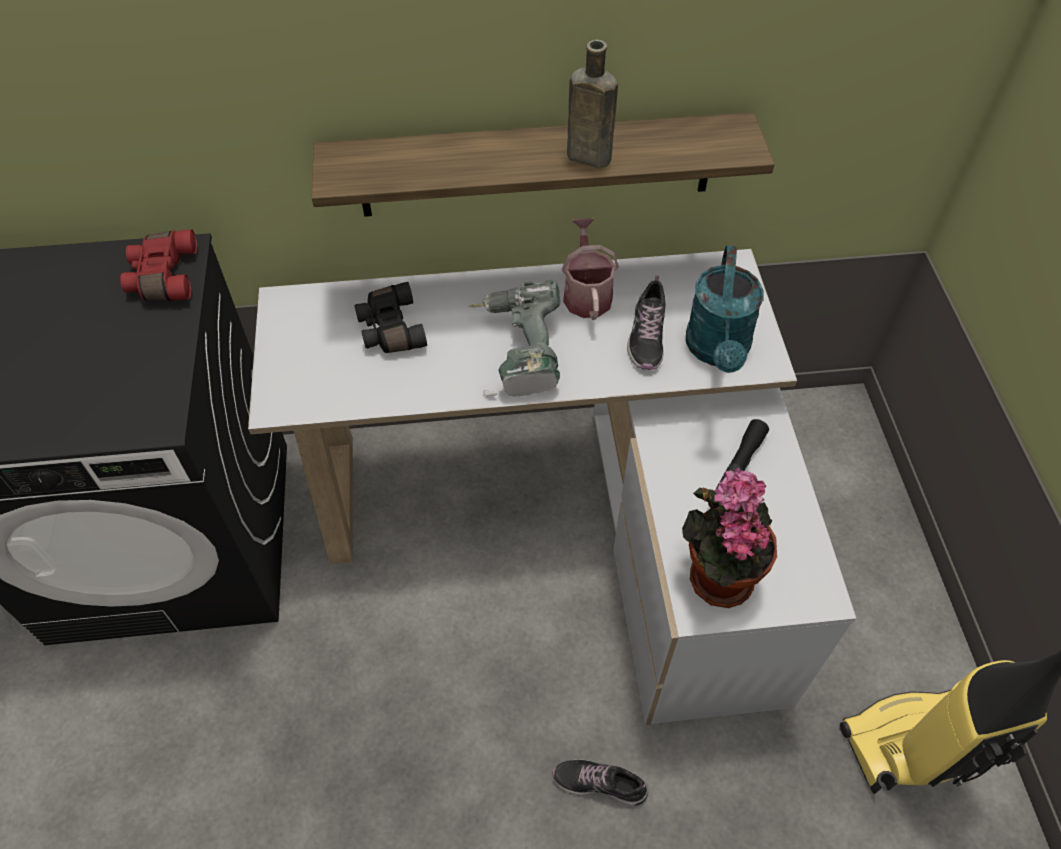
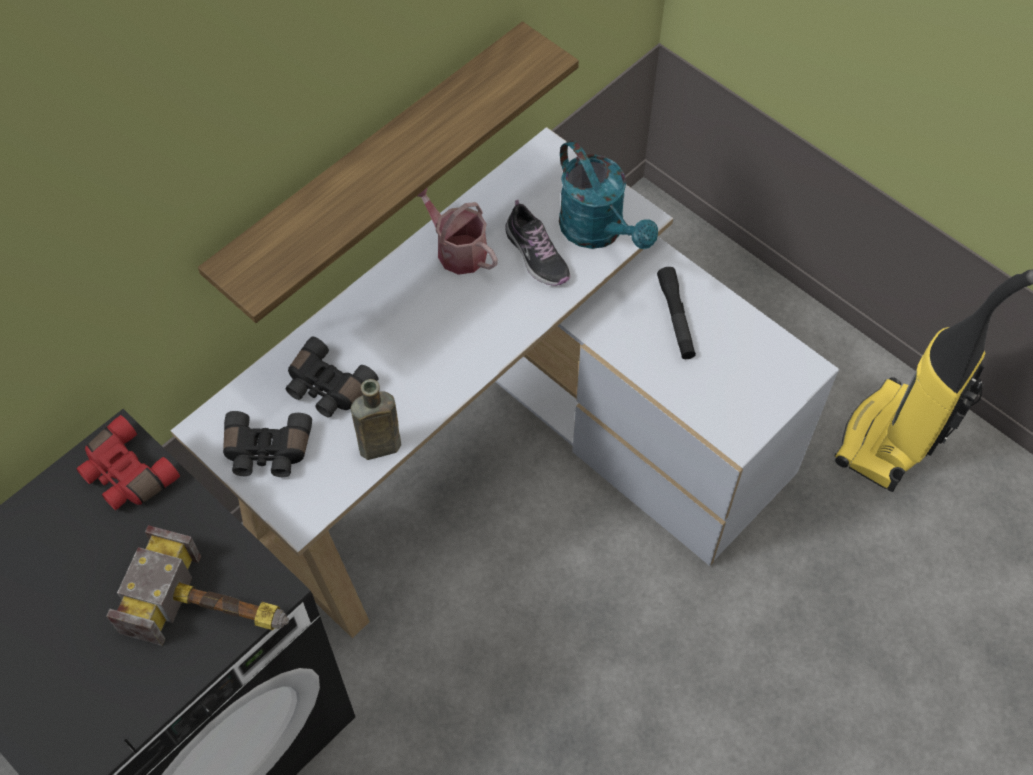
camera: 40 degrees left, 5 degrees up
power drill [468,280,560,397] -> none
shoe [552,759,648,805] -> none
brown bottle [567,40,618,168] -> brown bottle moved to [351,379,401,460]
potted plant [682,468,777,608] -> none
none -> hammer [106,525,289,646]
none -> black binoculars [223,411,312,477]

